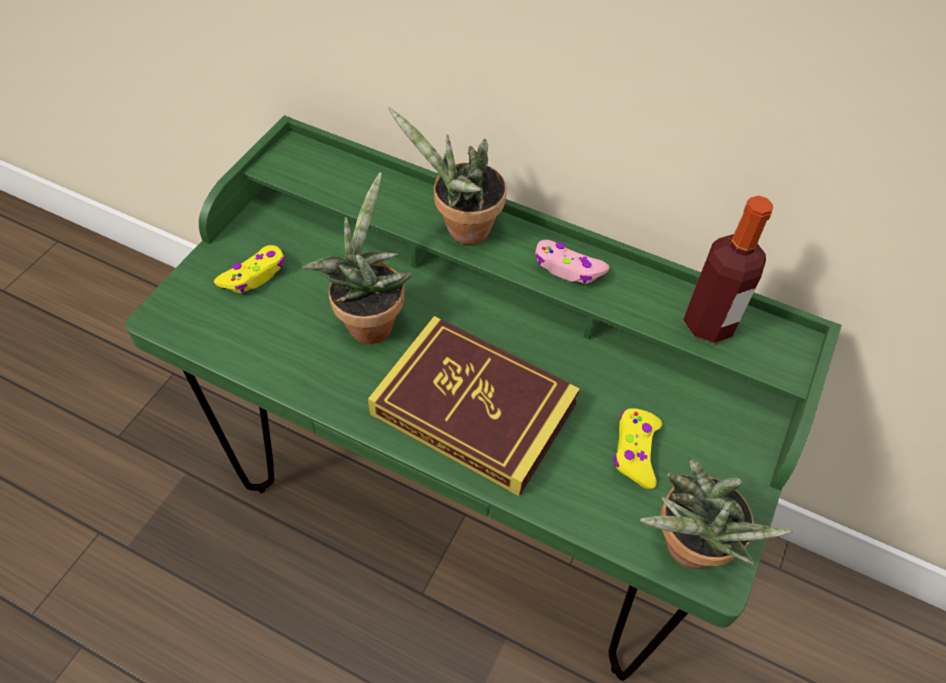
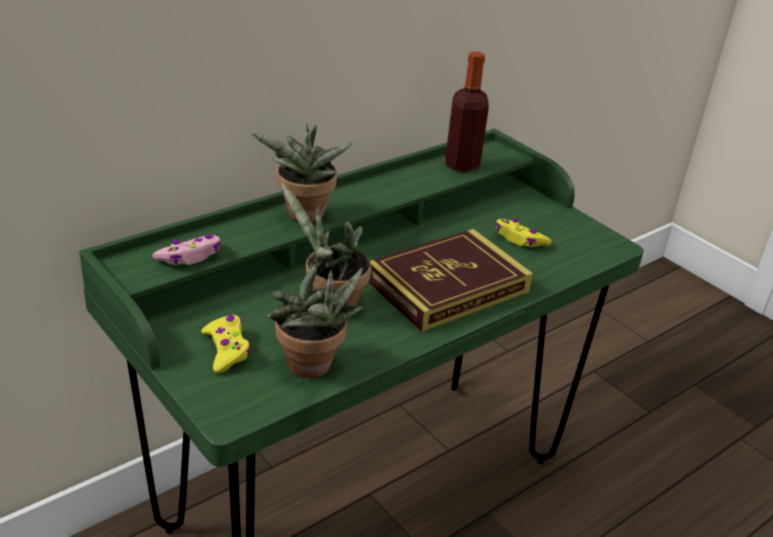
camera: 65 degrees left, 20 degrees down
pink game controller [535,240,610,284] -> pink game controller moved to [152,235,221,265]
potted plant [640,458,793,569] -> potted plant moved to [268,267,364,378]

